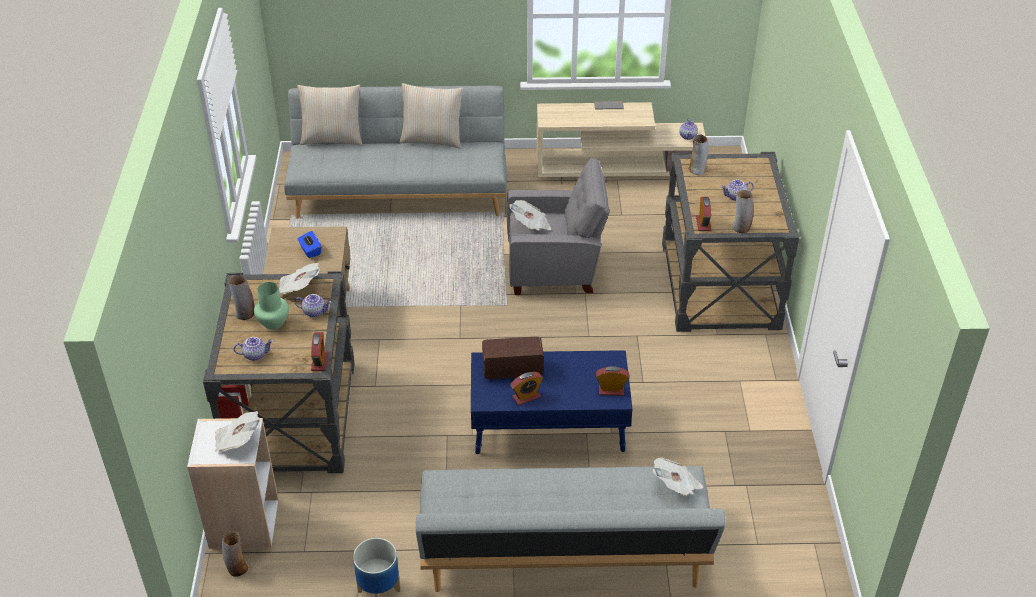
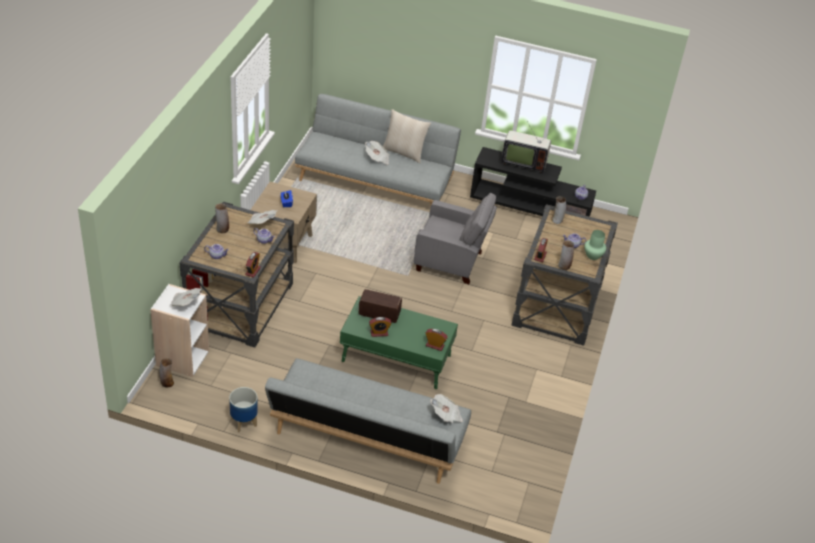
camera: 15 degrees right, 0 degrees up
green vase [254,282,289,330] -> green vase moved to [584,230,606,260]
beige pillow [297,85,363,146] -> none
blue coffee table [471,350,633,454] -> green coffee table [340,296,458,389]
newspaper [509,200,551,231] -> newspaper moved to [365,141,389,165]
beige tv stand [537,101,706,184] -> black tv stand [470,147,596,217]
none -> television [501,123,551,173]

